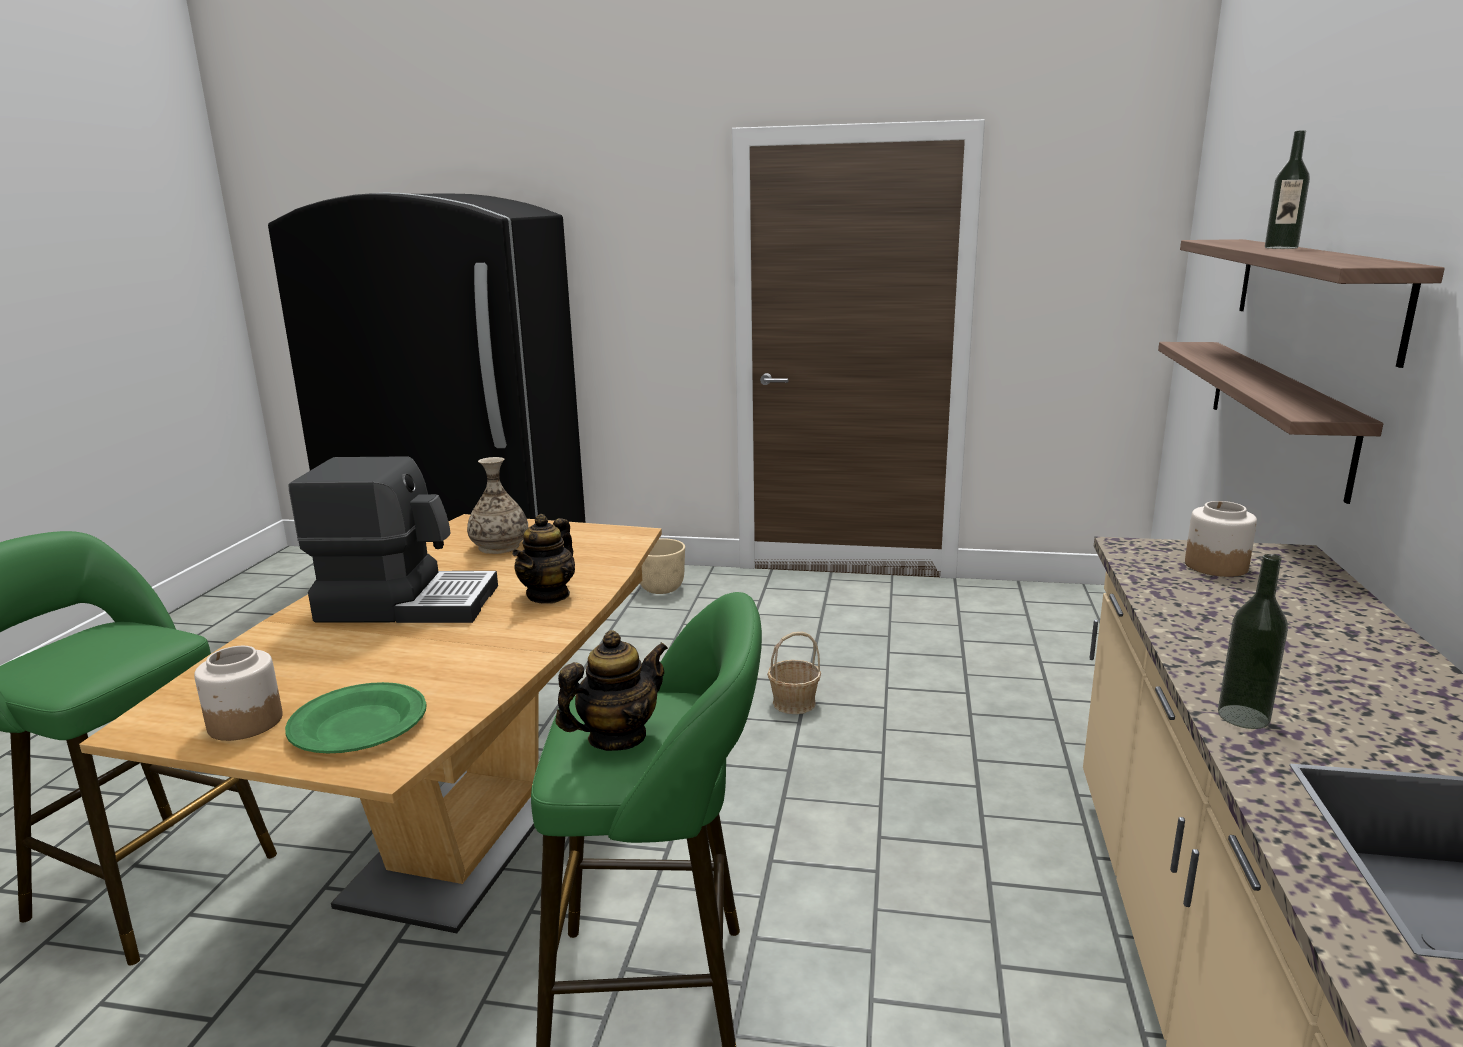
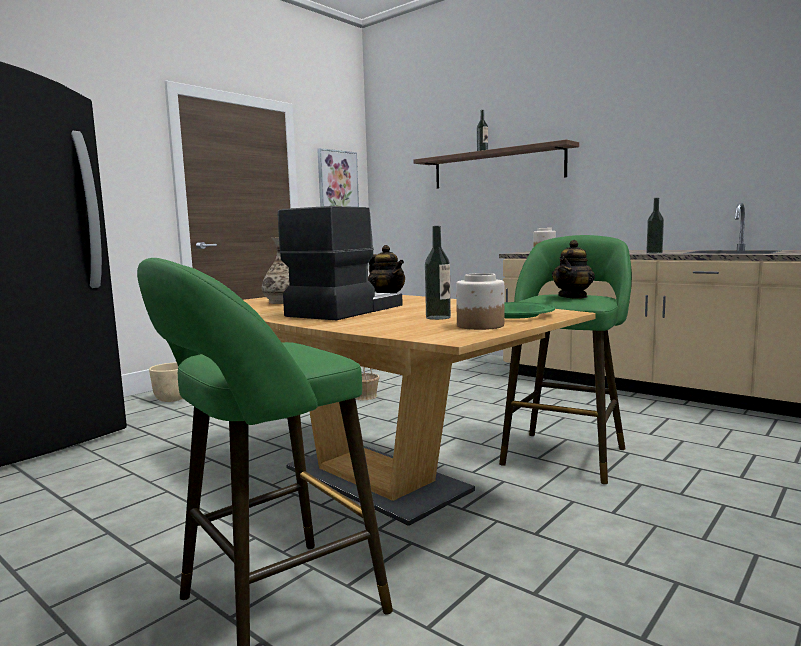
camera: 60 degrees left, 10 degrees down
teapot [555,630,668,751] -> teapot turned 135 degrees counterclockwise [552,240,595,299]
shelf [1158,342,1383,504] -> none
none -> picture [317,148,359,207]
none -> bottle [425,226,451,320]

